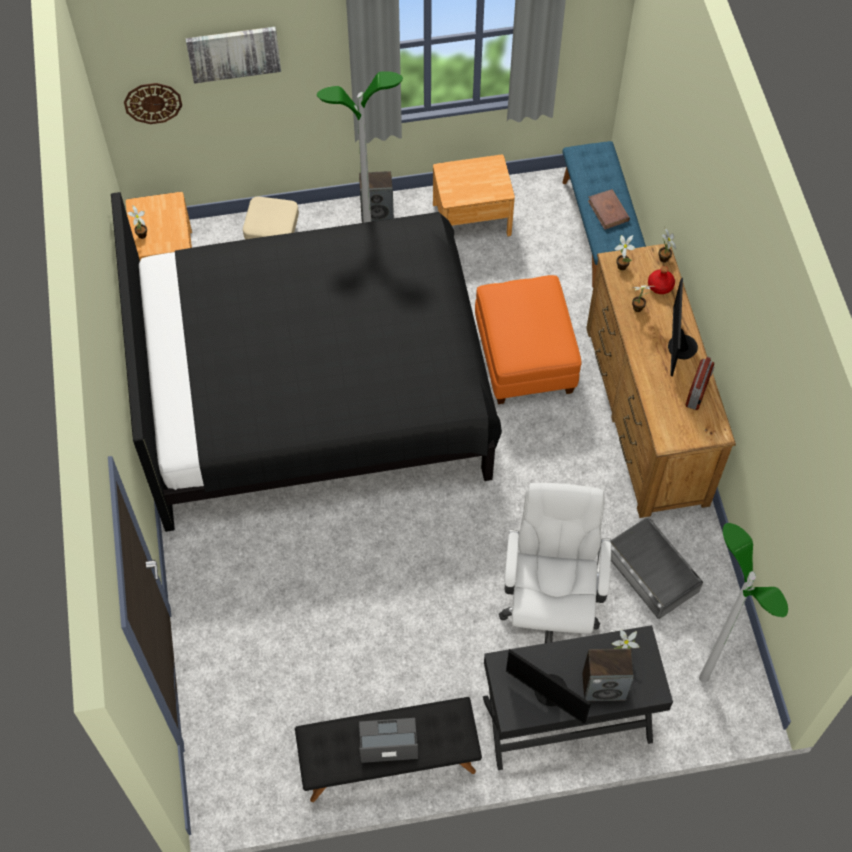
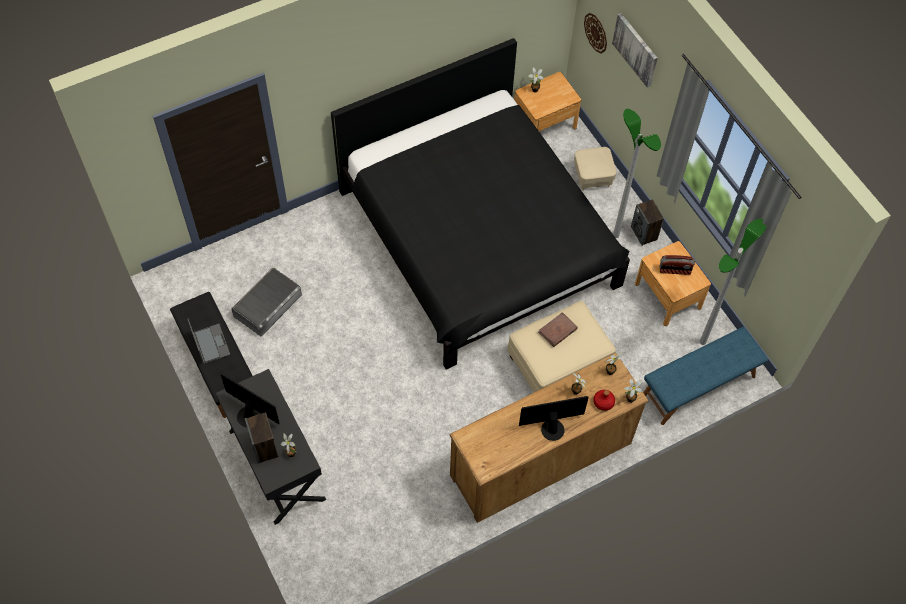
camera: 70 degrees right, 0 degrees up
orange ottoman [475,275,582,404] -> beige ottoman [507,301,616,392]
white office chair [499,483,611,643] -> none
monitor [506,649,591,723] -> monitor turned 105 degrees clockwise [221,374,279,427]
brown book [588,189,630,230] -> brown book moved to [538,312,578,347]
grey storage box [611,518,703,619] -> grey storage box moved to [232,268,302,336]
radio [686,357,714,410] -> radio moved to [660,255,695,275]
floor lamp [699,523,788,683] -> floor lamp moved to [699,219,766,345]

